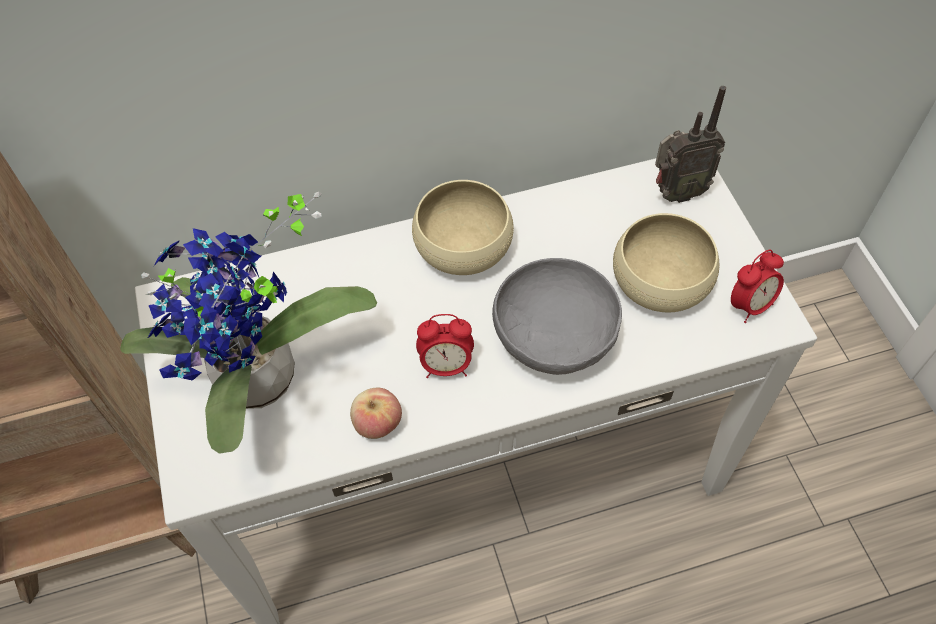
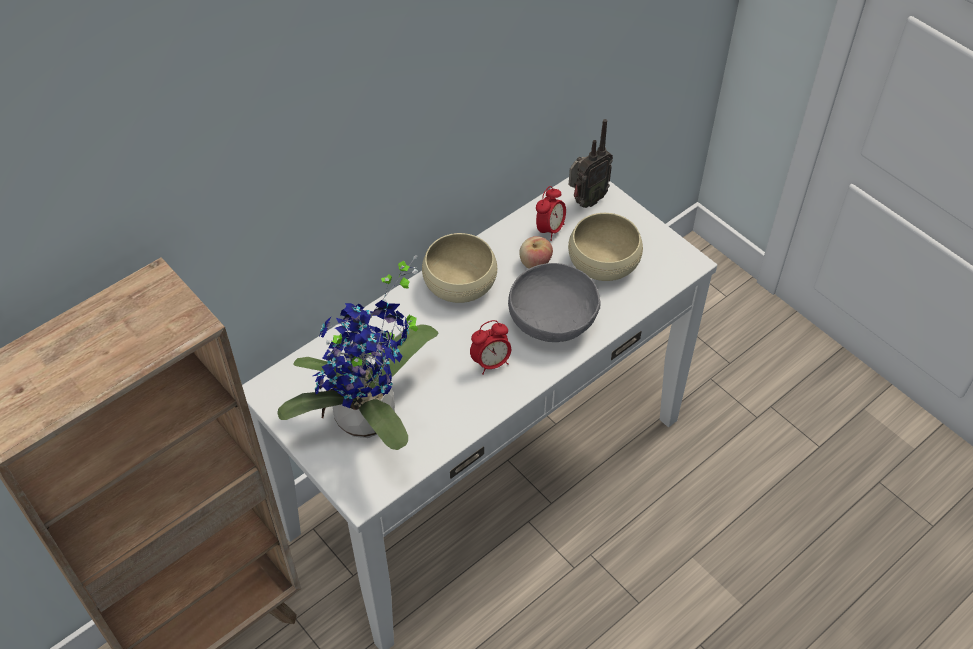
camera: 25 degrees left, 5 degrees down
apple [350,388,402,439] -> apple moved to [519,236,553,269]
alarm clock [731,250,784,323] -> alarm clock moved to [536,186,566,241]

